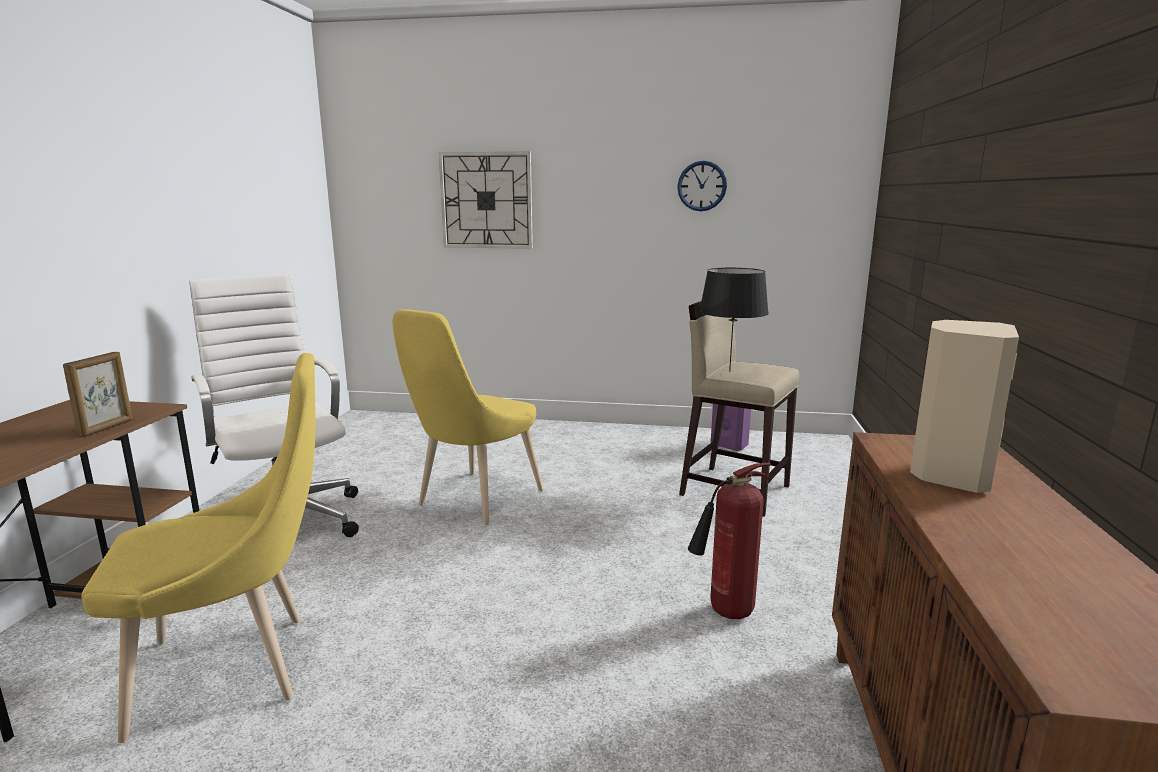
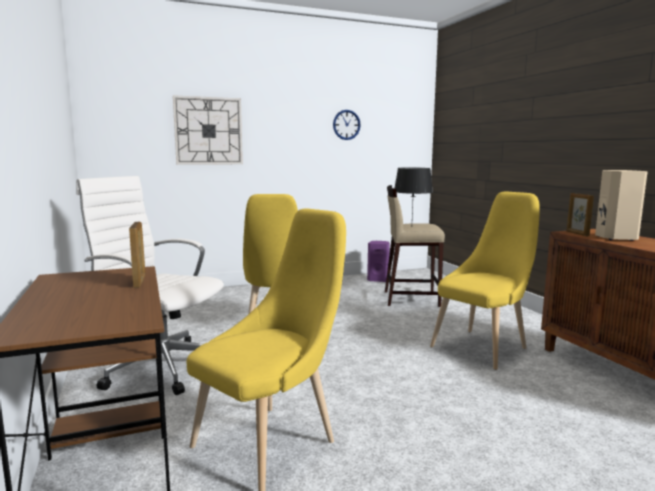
camera: 30 degrees left, 5 degrees down
fire extinguisher [688,463,772,619] -> yellow chair [430,191,540,370]
none -> picture frame [567,193,594,236]

